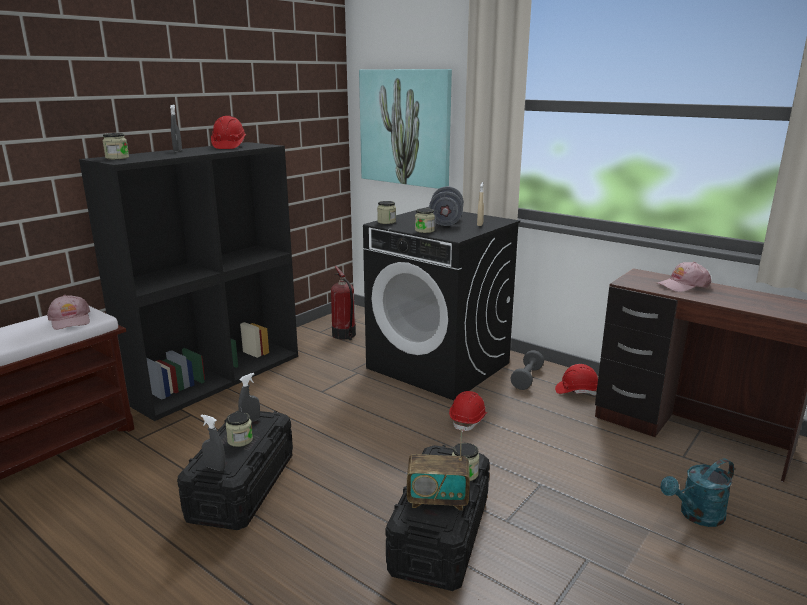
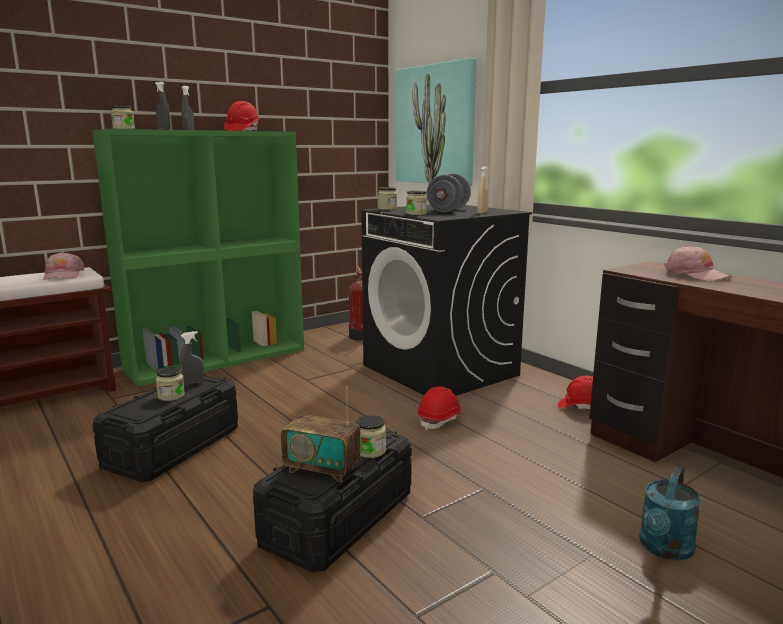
camera: 15 degrees right, 5 degrees down
black bookcase [79,142,298,421] -> green bookcase [92,129,304,386]
grey spray bottle [201,415,226,471] -> grey spray bottle moved to [155,82,171,130]
grey dumbbell [511,350,544,390] -> none
pink cap [657,262,711,292] -> pink cap turned 120 degrees counterclockwise [664,245,731,281]
turquoise watering can [660,458,734,527] -> turquoise watering can turned 45 degrees counterclockwise [639,466,701,560]

